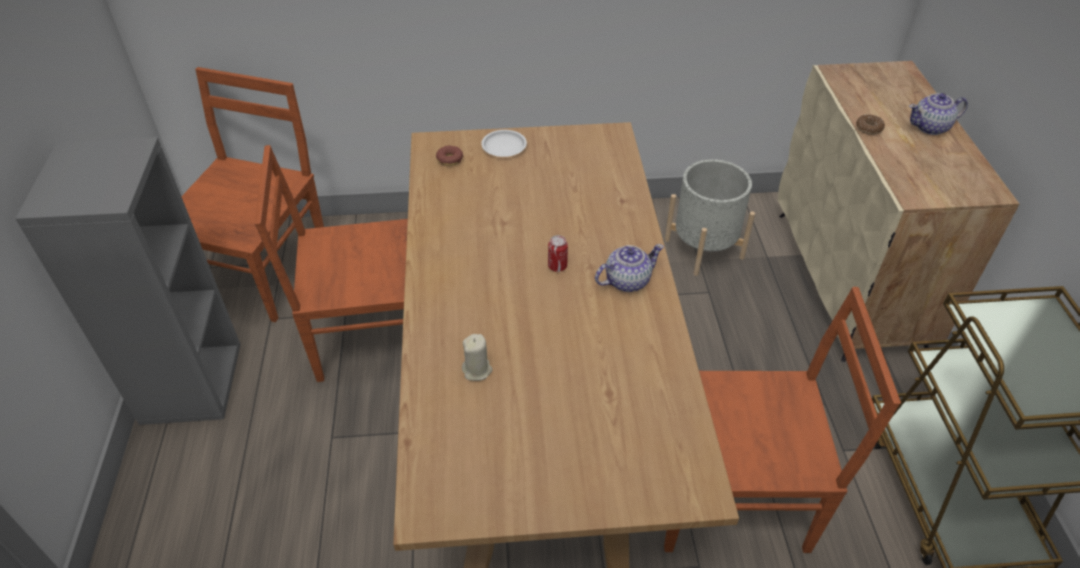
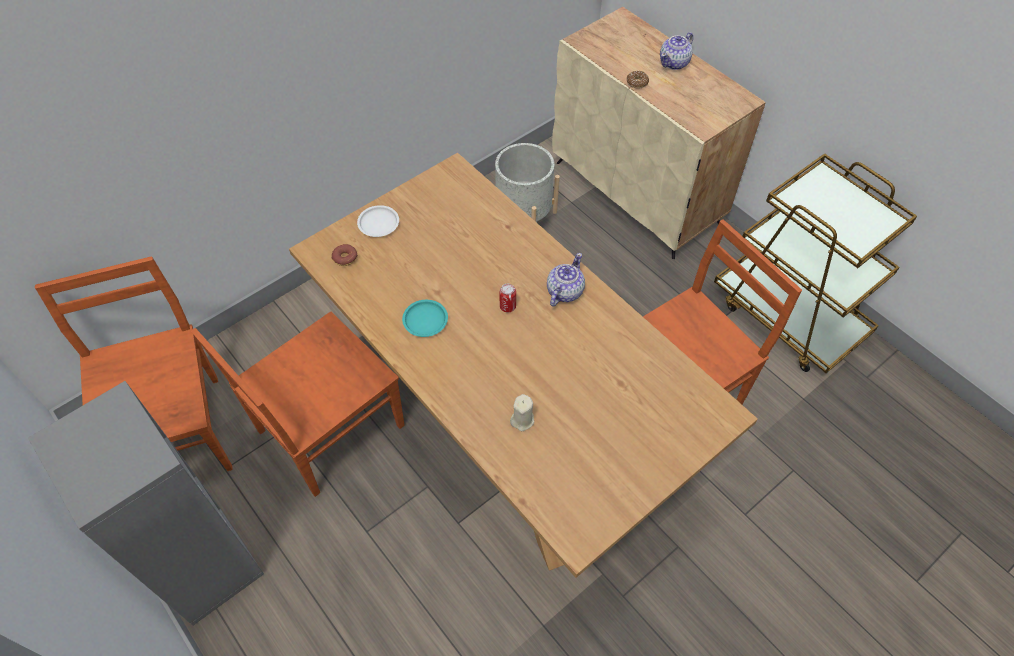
camera: 35 degrees left, 10 degrees up
none -> turquoise plate [402,300,448,337]

